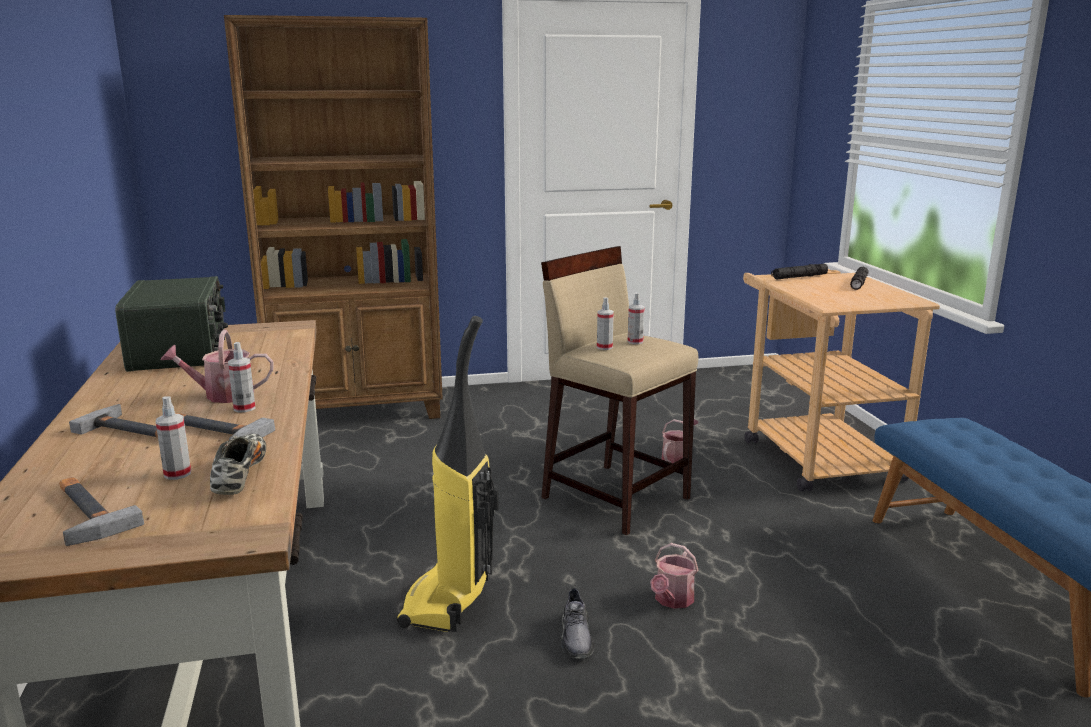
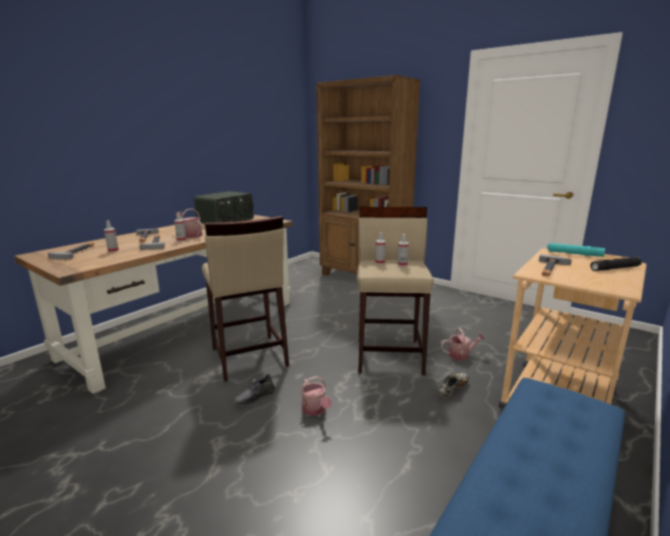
camera: 50 degrees right, 0 degrees up
shoe [210,434,266,495] -> shoe moved to [438,373,469,398]
vacuum cleaner [397,316,499,632] -> beige stool [202,216,289,382]
watering can [650,543,699,609] -> watering can turned 105 degrees counterclockwise [301,376,332,416]
black flashlight [771,263,828,279] -> turquoise flashlight [547,243,605,257]
none -> hammer [539,254,572,276]

